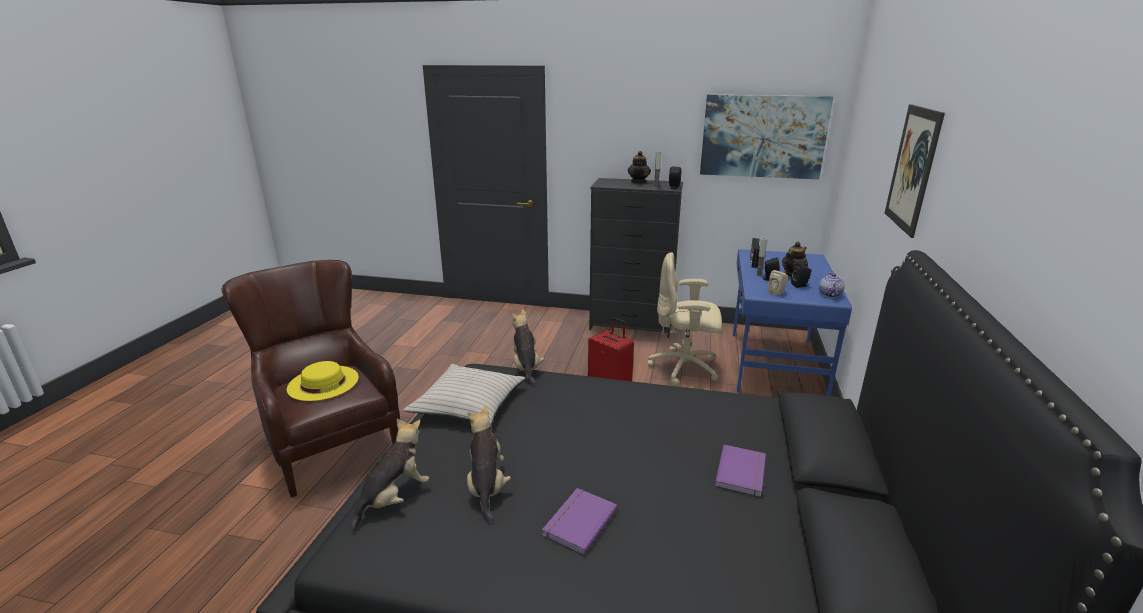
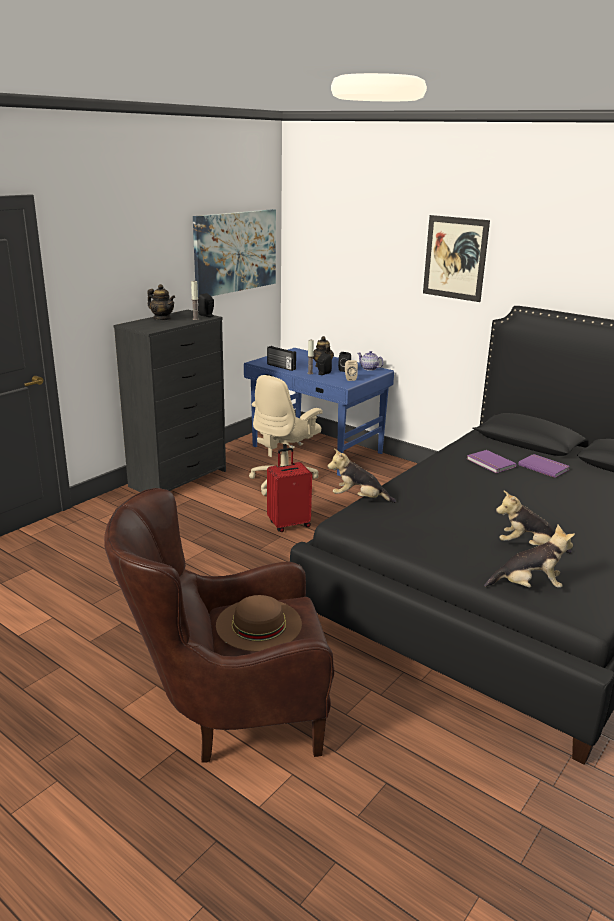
camera: 65 degrees left, 0 degrees up
yellow hat [287,361,359,401] -> brown hat [216,595,302,652]
plush toy [350,419,429,533] -> plush toy turned 120 degrees clockwise [484,525,575,588]
beige pillow [403,364,526,425] -> none
purple book [542,488,618,555] -> purple book moved to [467,450,517,473]

